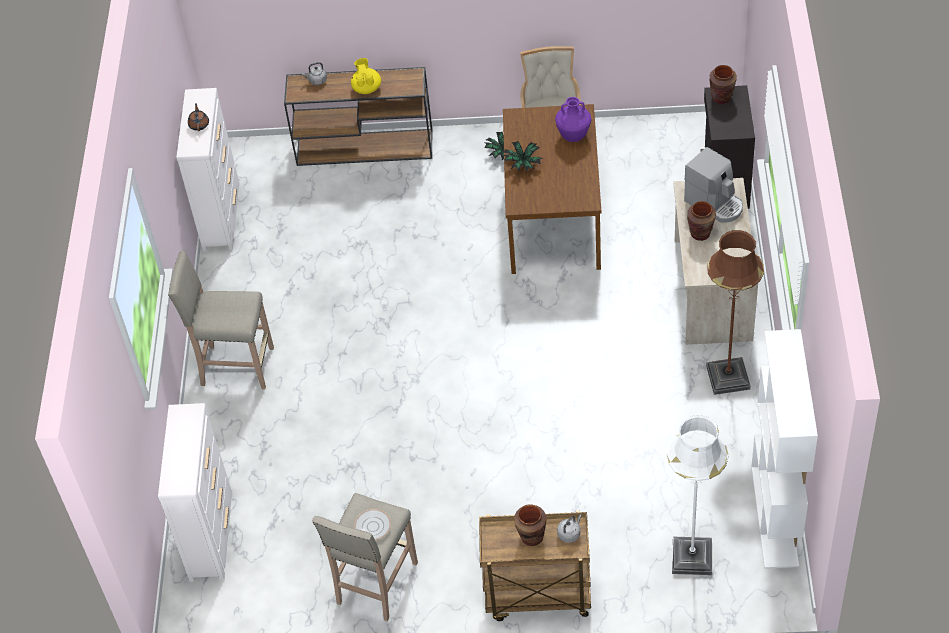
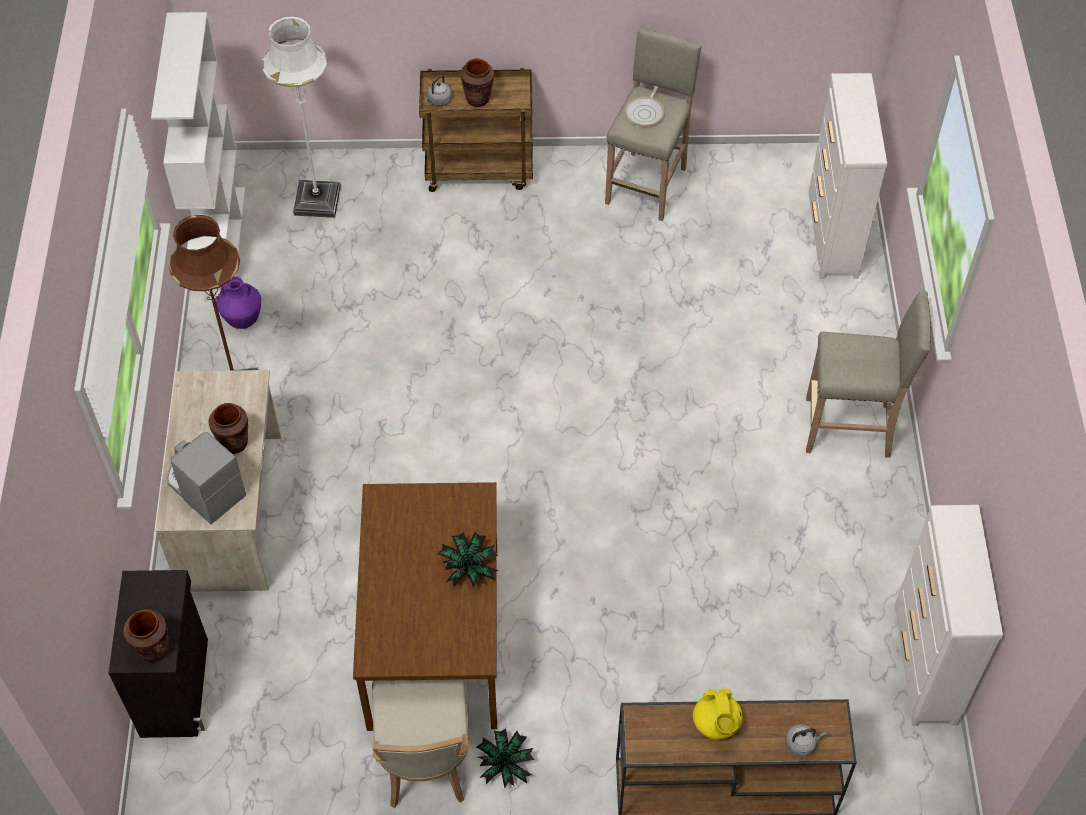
camera: 175 degrees right, 5 degrees up
brown teapot [188,103,209,131] -> none
purple vase [555,97,591,142] -> purple vase moved to [216,276,261,329]

